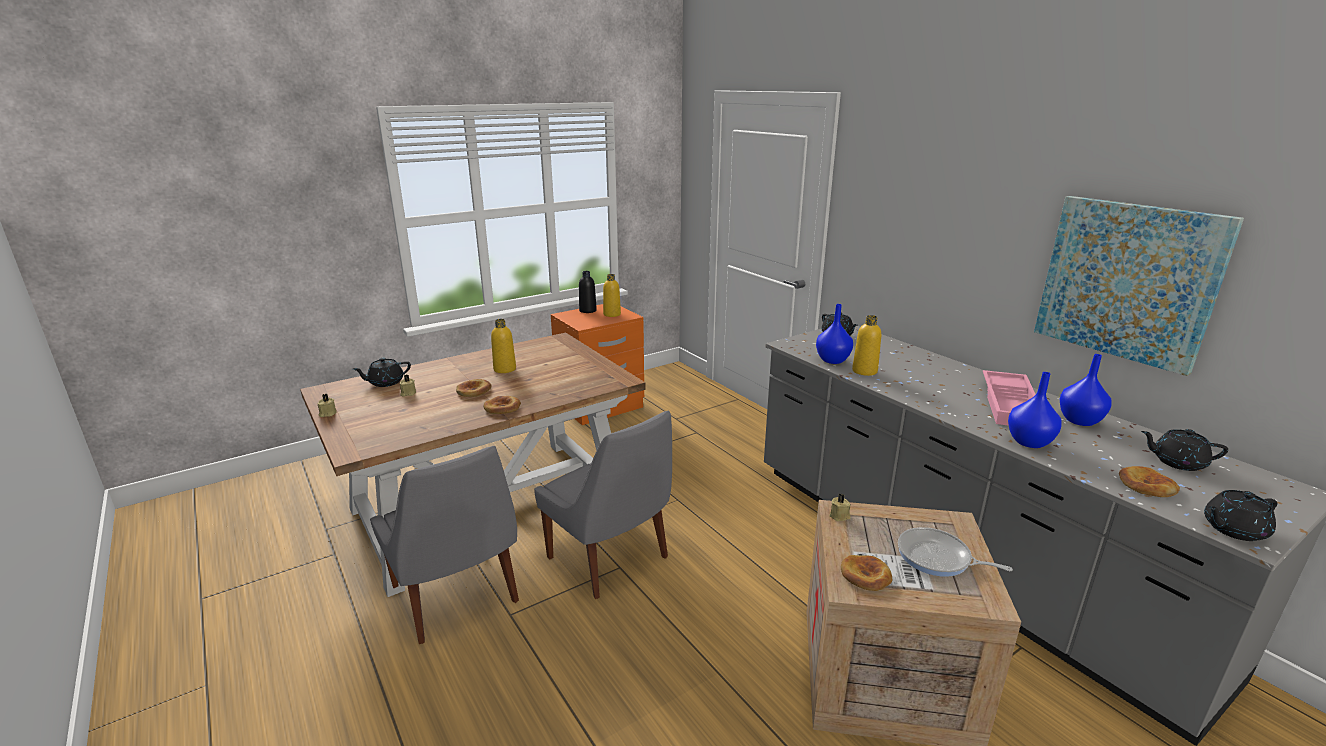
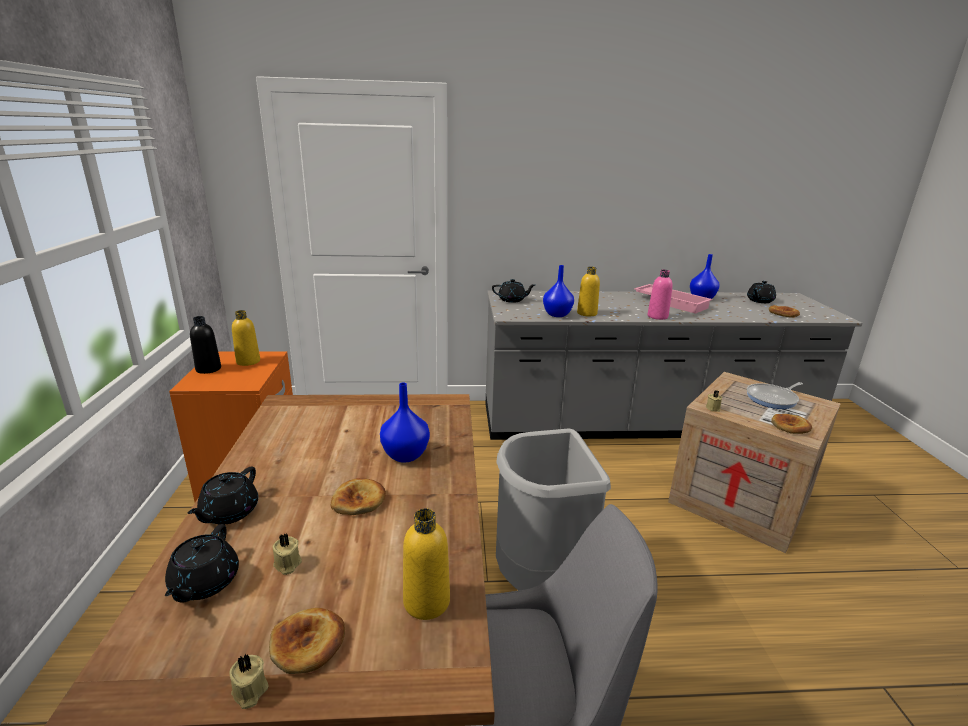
camera: 60 degrees left, 0 degrees up
bread [483,396,521,414] -> bread moved to [269,608,345,674]
yellow bottle [491,319,516,373] -> yellow bottle moved to [403,508,450,620]
grey chair [534,411,672,599] -> grey trash can [496,428,611,591]
blue vase [1008,372,1062,448] -> blue vase moved to [380,383,430,463]
picture [1034,196,1244,376] -> none
black teapot [1204,490,1278,541] -> black teapot moved to [187,467,258,524]
none -> pink bottle [648,270,673,320]

